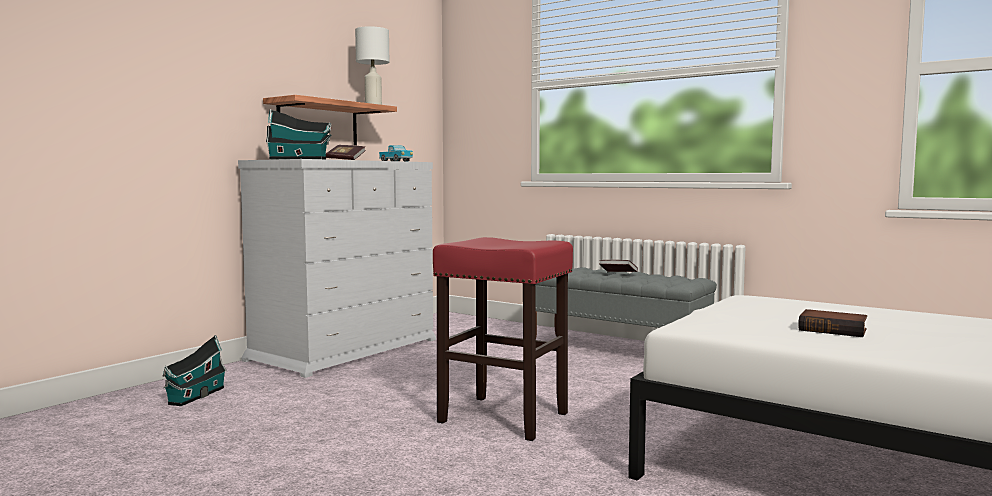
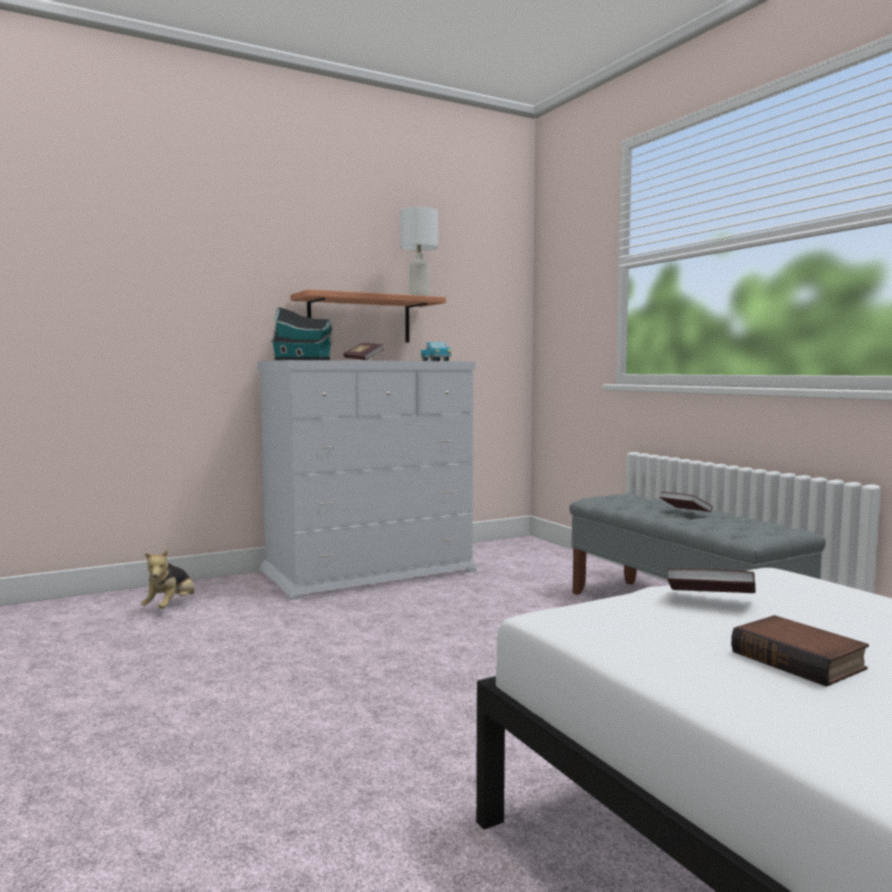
camera: 25 degrees right, 0 degrees up
toy house [162,335,227,406] -> plush toy [141,549,194,609]
red stool [433,237,573,441] -> none
none -> book [667,568,756,593]

